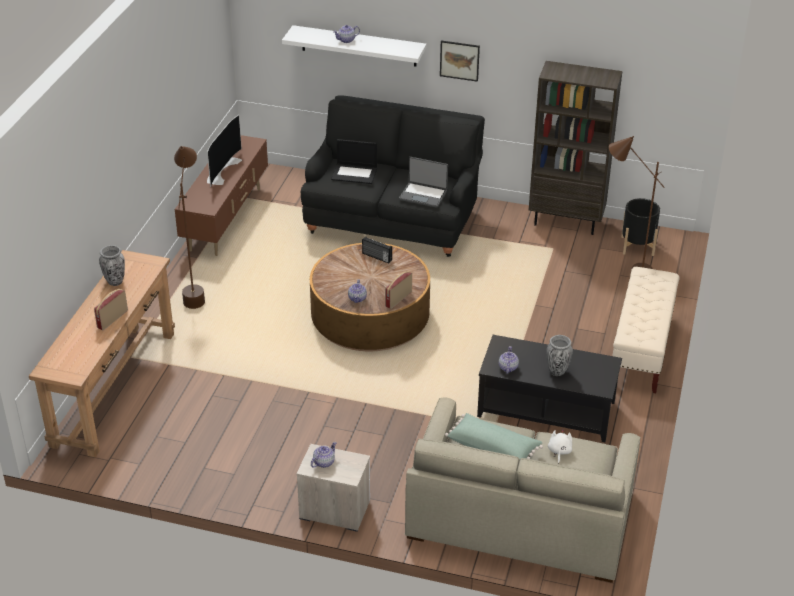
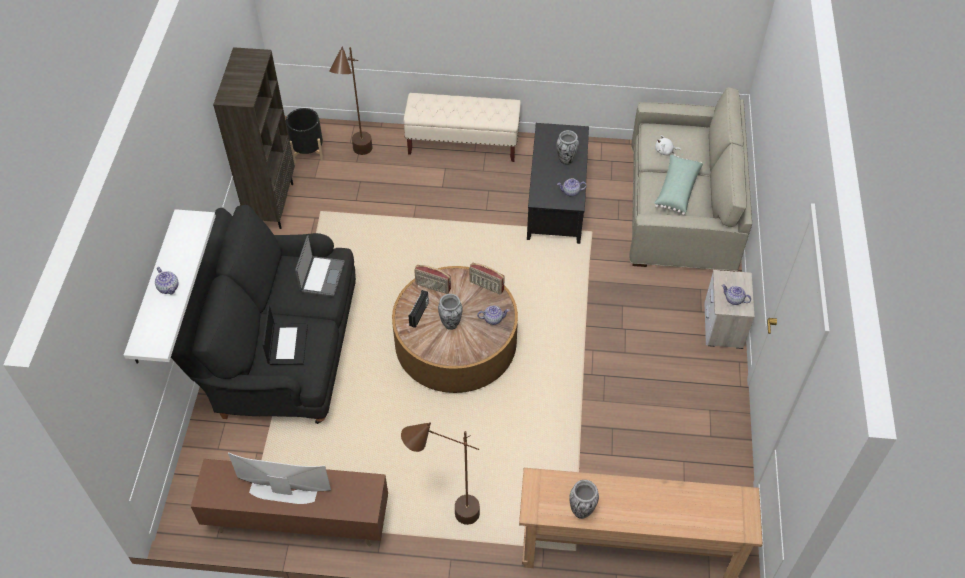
camera: 100 degrees left, 15 degrees up
radio [94,289,128,330] -> radio moved to [414,265,451,294]
picture [440,40,480,82] -> none
none -> vase [438,294,463,330]

